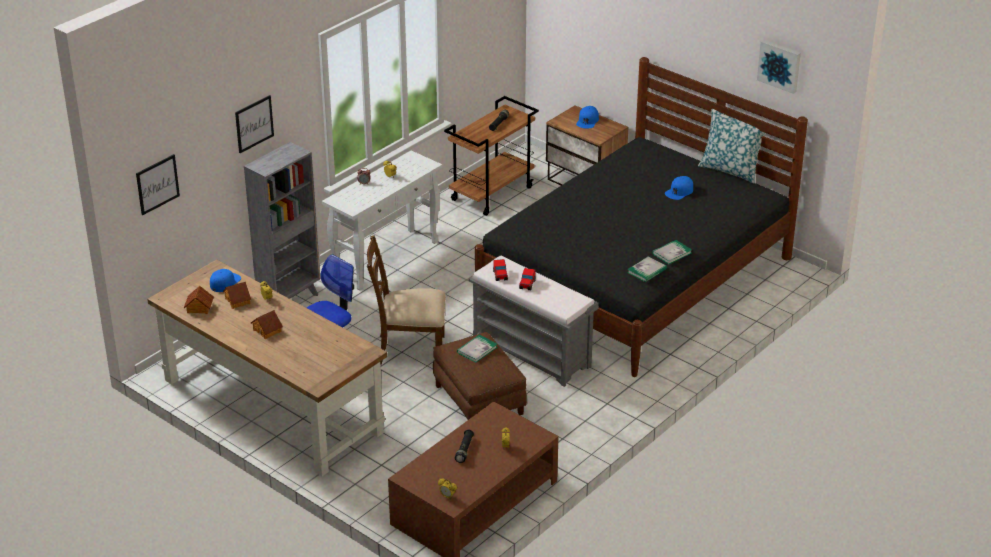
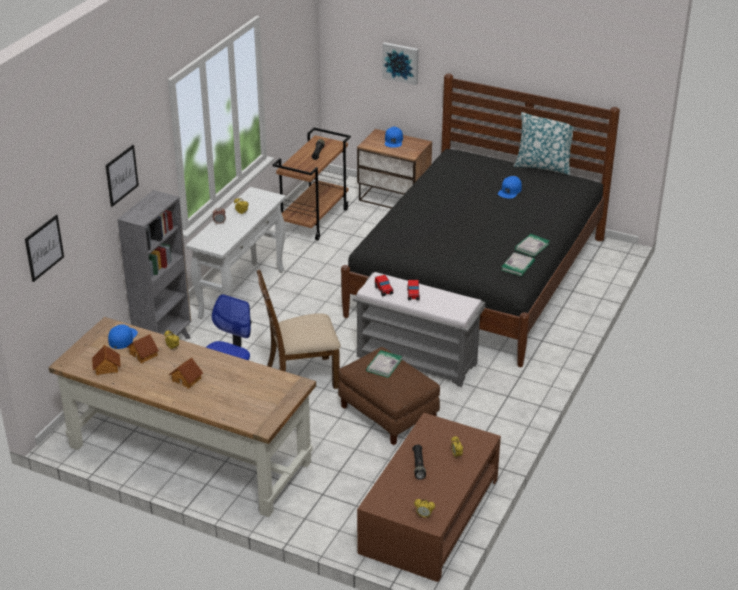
camera: 15 degrees left, 0 degrees up
picture [757,40,801,94] -> picture moved to [382,42,419,85]

